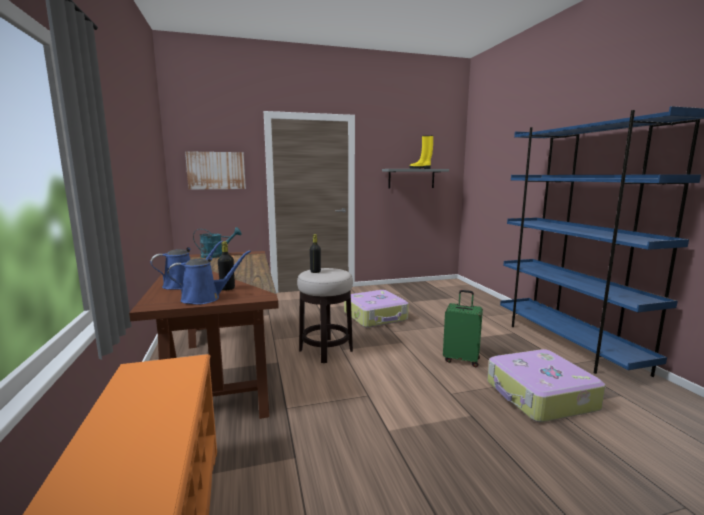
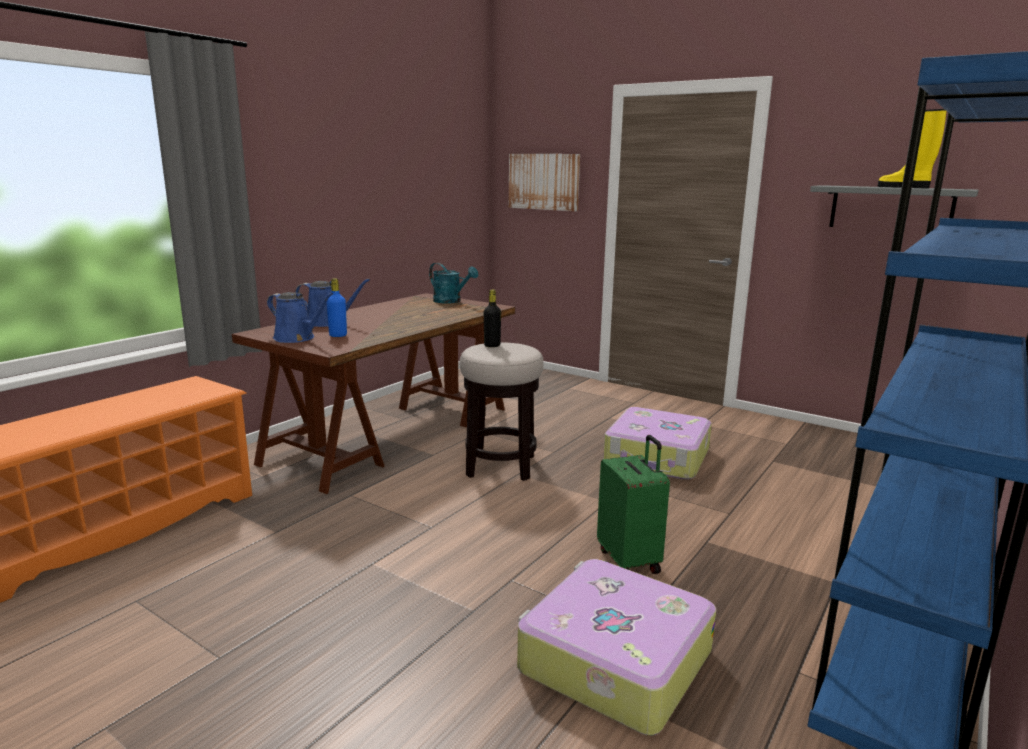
camera: 50 degrees right, 5 degrees up
black bottle [218,241,235,290] -> blue bottle [326,278,347,337]

